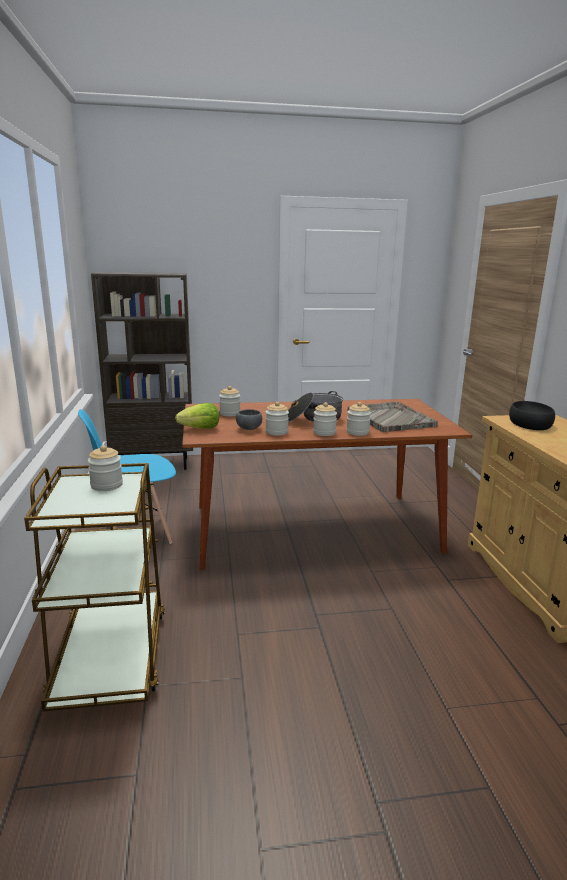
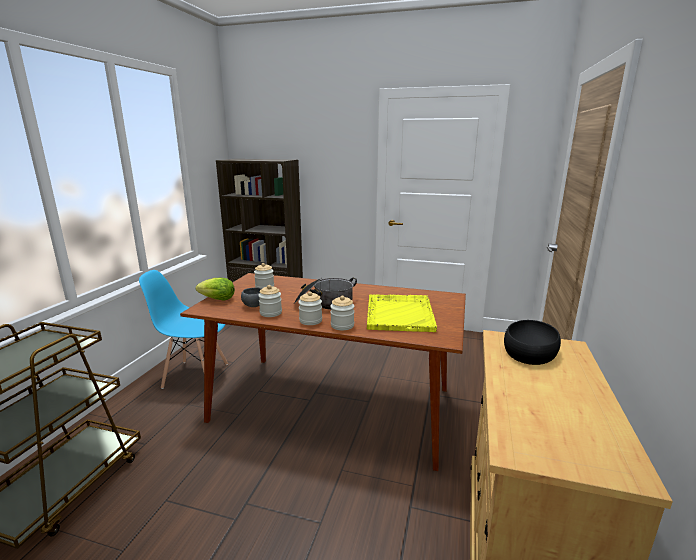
camera: 25 degrees right, 0 degrees up
jar [88,445,123,491] -> none
grey tray [347,402,438,432] -> yellow tray [367,294,437,332]

